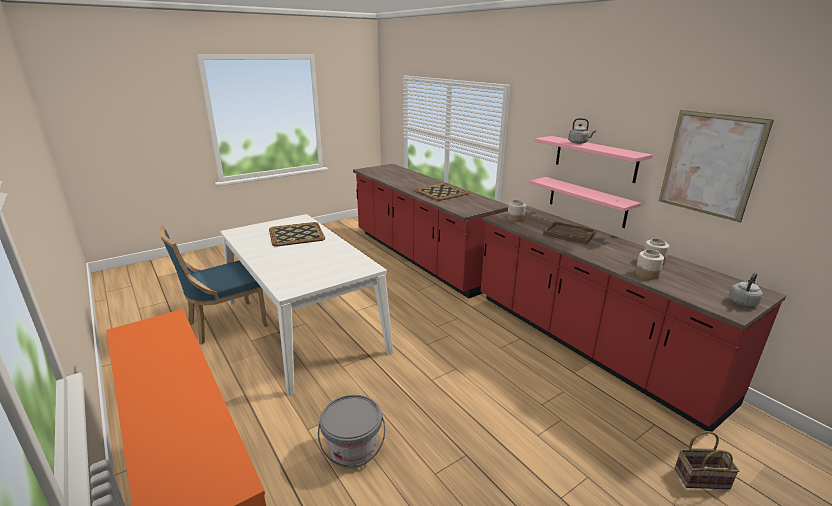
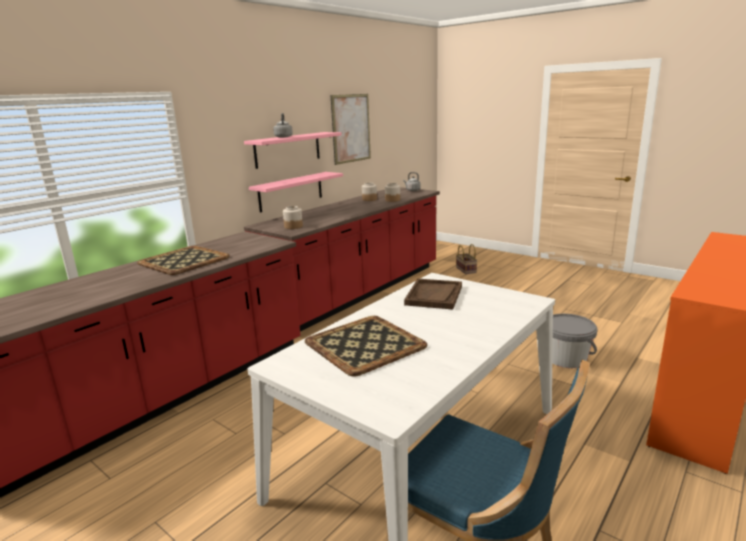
camera: 105 degrees left, 5 degrees down
brown tray [543,221,596,245] -> brown tray moved to [404,279,462,310]

